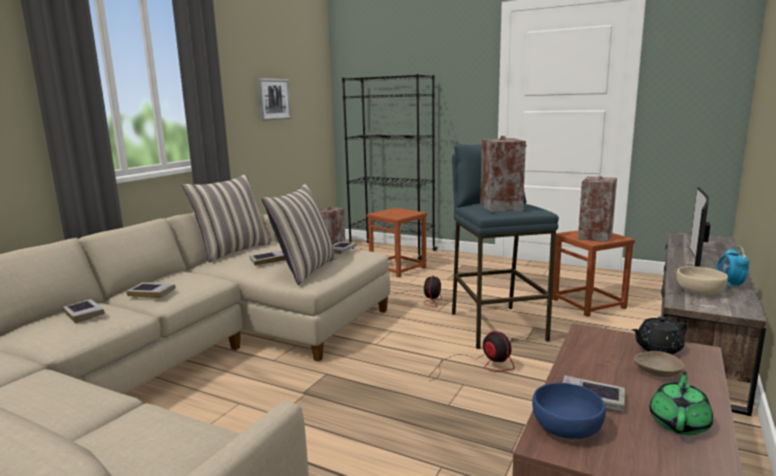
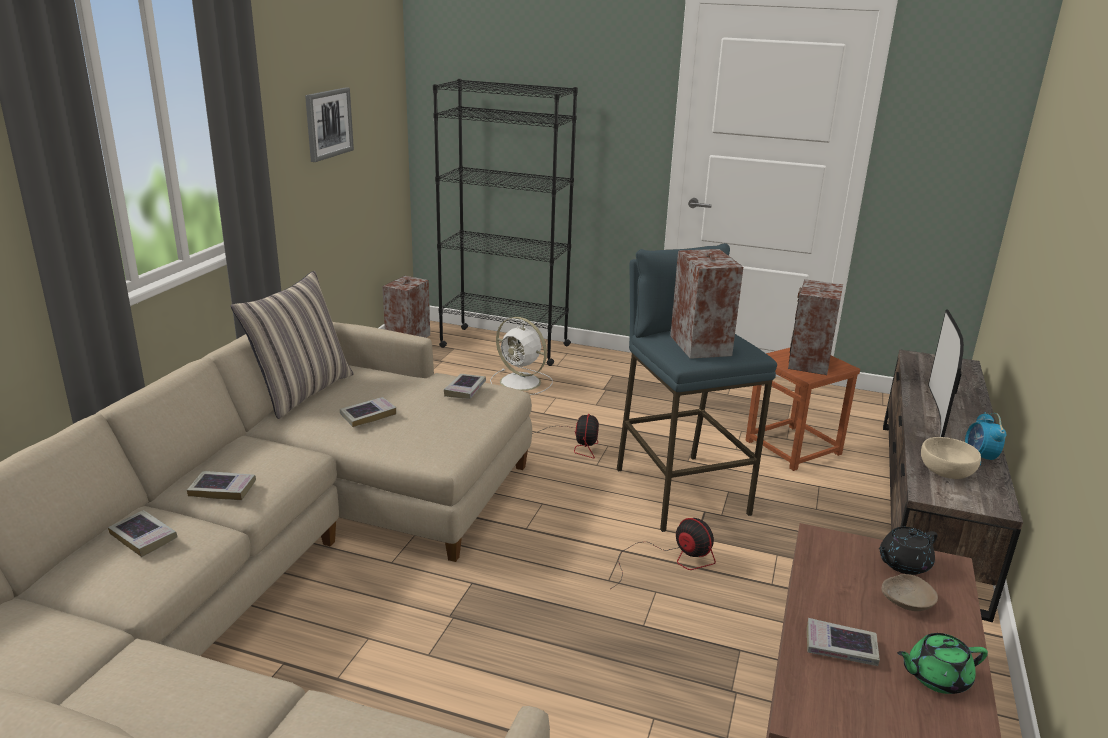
camera: 10 degrees left, 10 degrees up
pillow [262,183,337,285] -> none
brown stool [367,208,427,278] -> white fan [490,317,553,395]
blue bowl [532,383,606,439] -> none
green teapot [650,372,713,435] -> green teapot turned 120 degrees counterclockwise [897,633,988,694]

